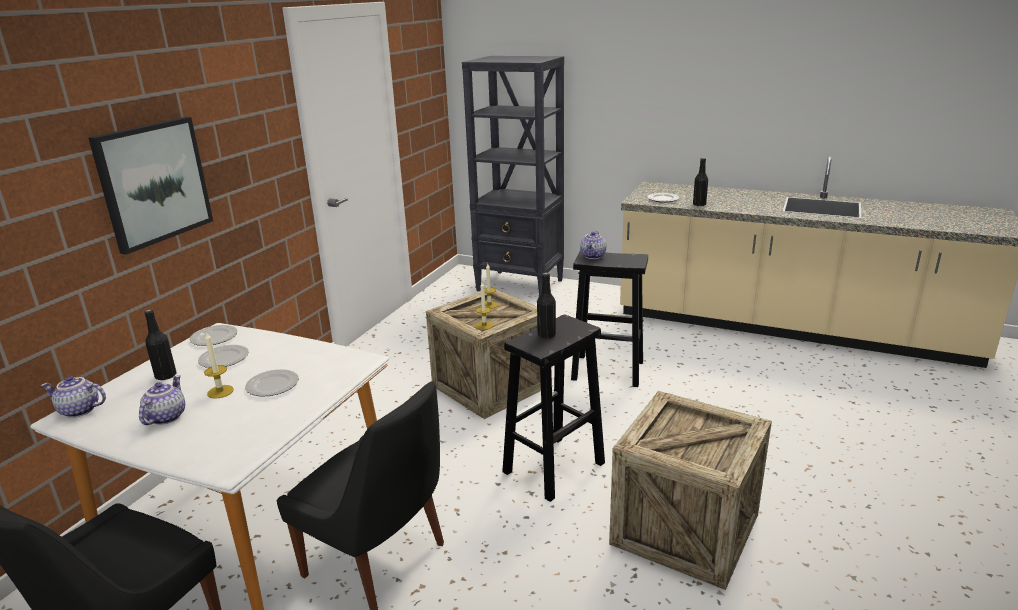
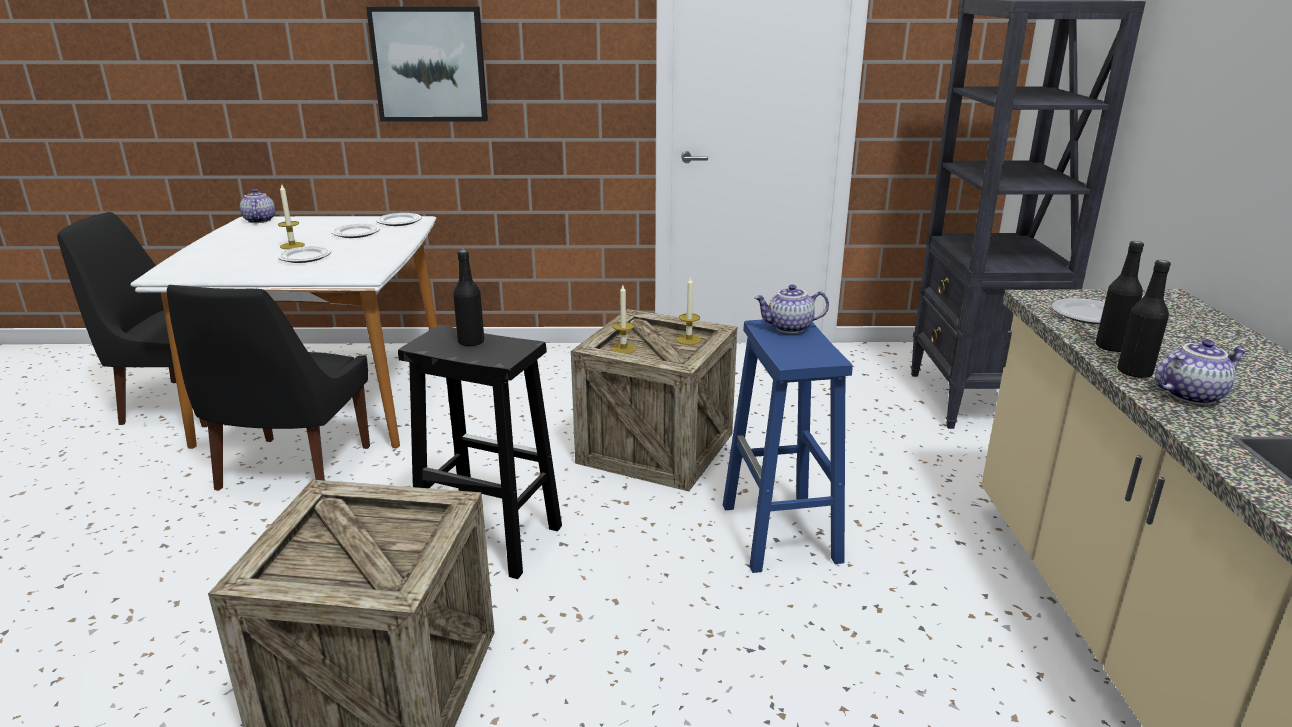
camera: 65 degrees right, 0 degrees up
teapot [139,375,185,425] -> teapot moved to [1155,339,1247,405]
black bottle [144,309,176,381] -> black bottle moved to [1117,260,1171,379]
black stool [571,250,648,387] -> blue stool [723,320,853,573]

